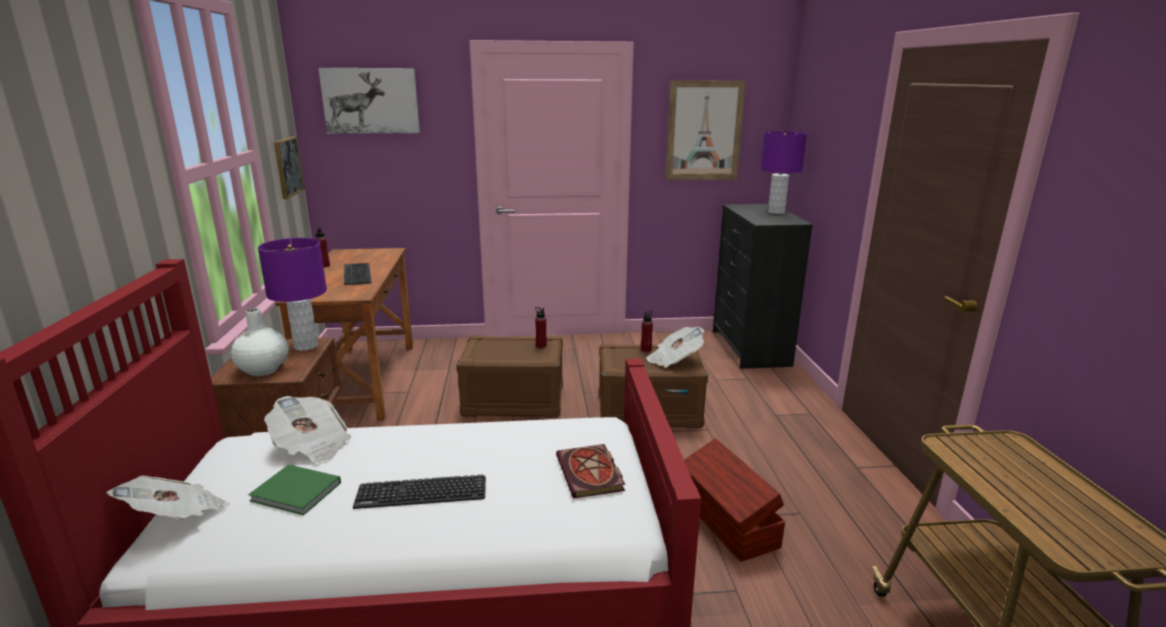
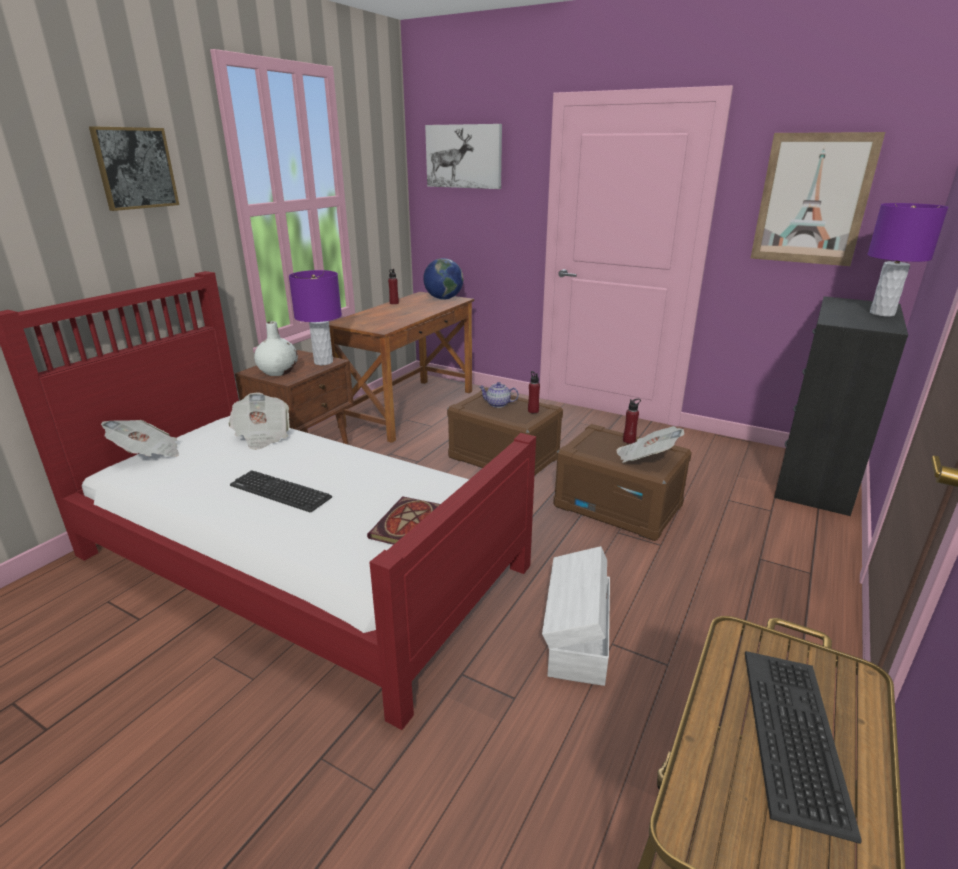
camera: 35 degrees right, 5 degrees up
green book [248,464,341,515] -> none
picture [274,136,305,199] -> picture moved to [89,126,179,211]
keyboard [344,263,371,285] -> keyboard moved to [745,651,862,844]
brown storage box [684,438,785,562] -> white storage box [542,546,610,686]
none -> globe [423,258,463,300]
none -> teapot [478,382,519,408]

